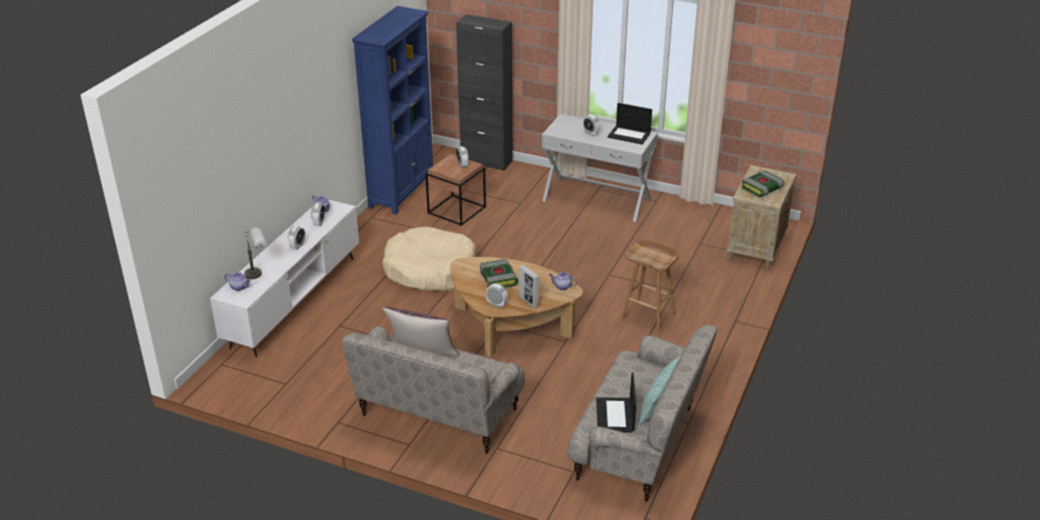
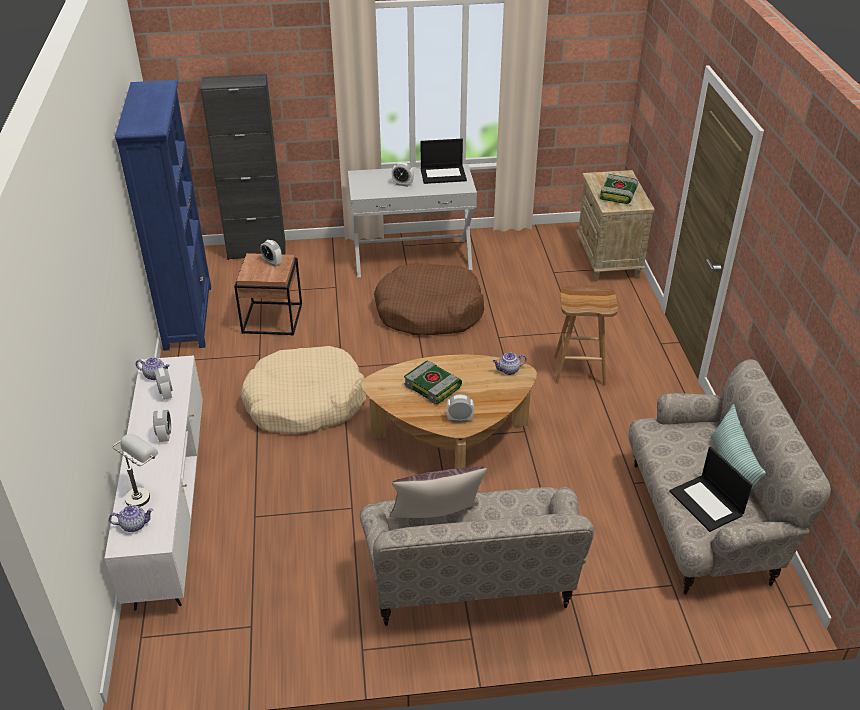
camera: 30 degrees left, 5 degrees up
picture frame [519,265,539,308] -> none
none -> brown dog bed [374,262,484,335]

